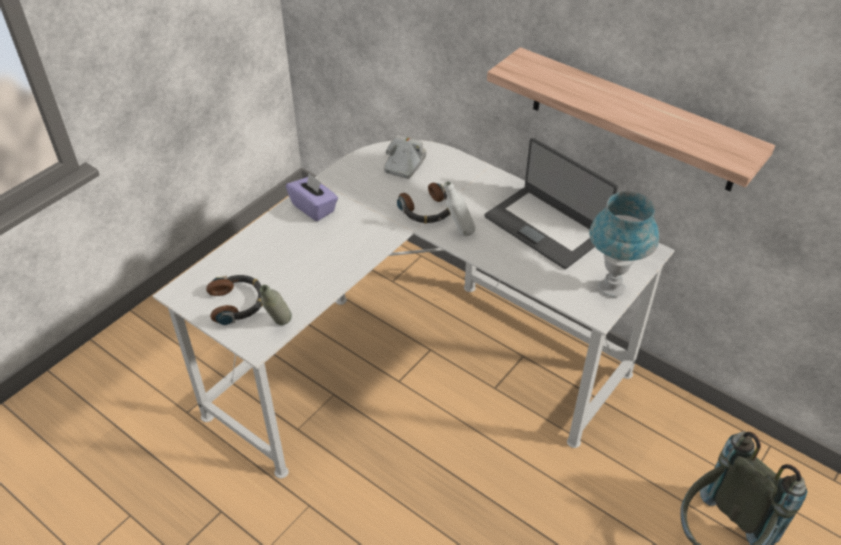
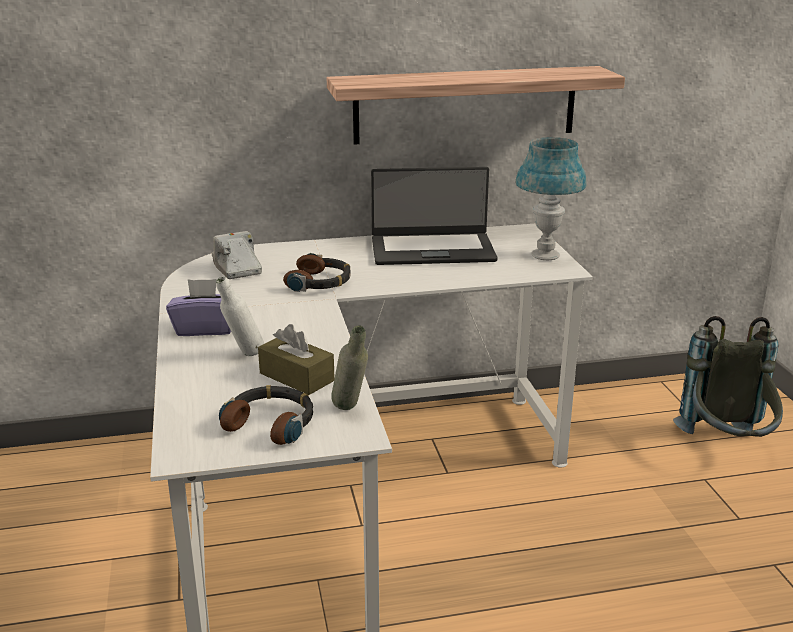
camera: 50 degrees left, 20 degrees down
white bottle [444,181,475,236] -> white bottle moved to [216,276,264,356]
none -> brown tissue box [258,324,335,395]

